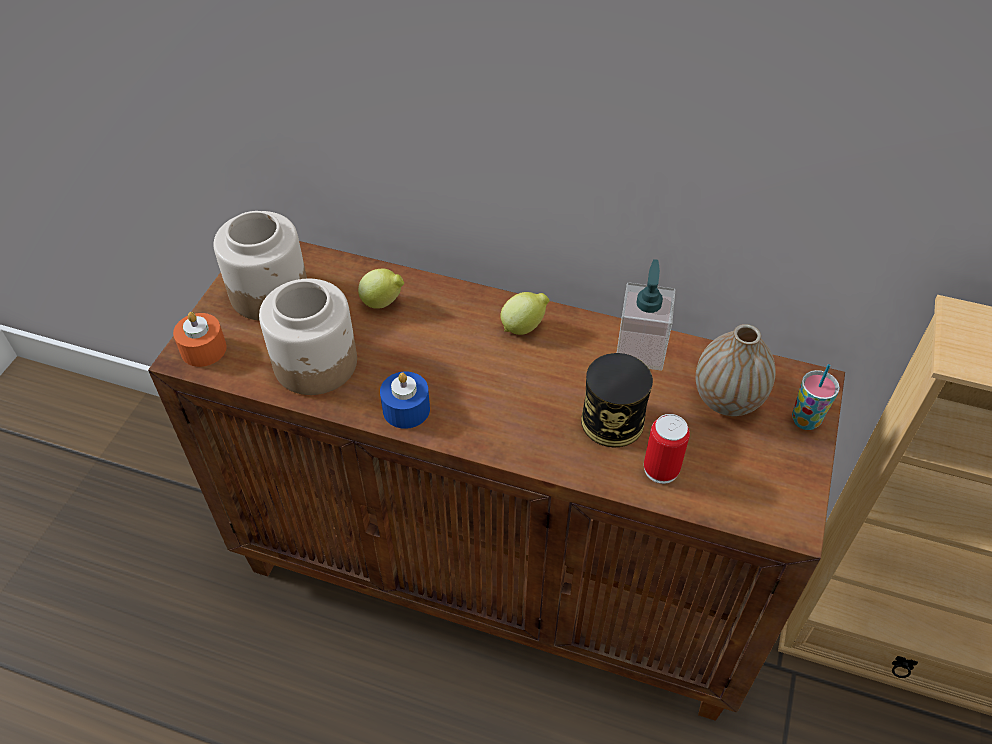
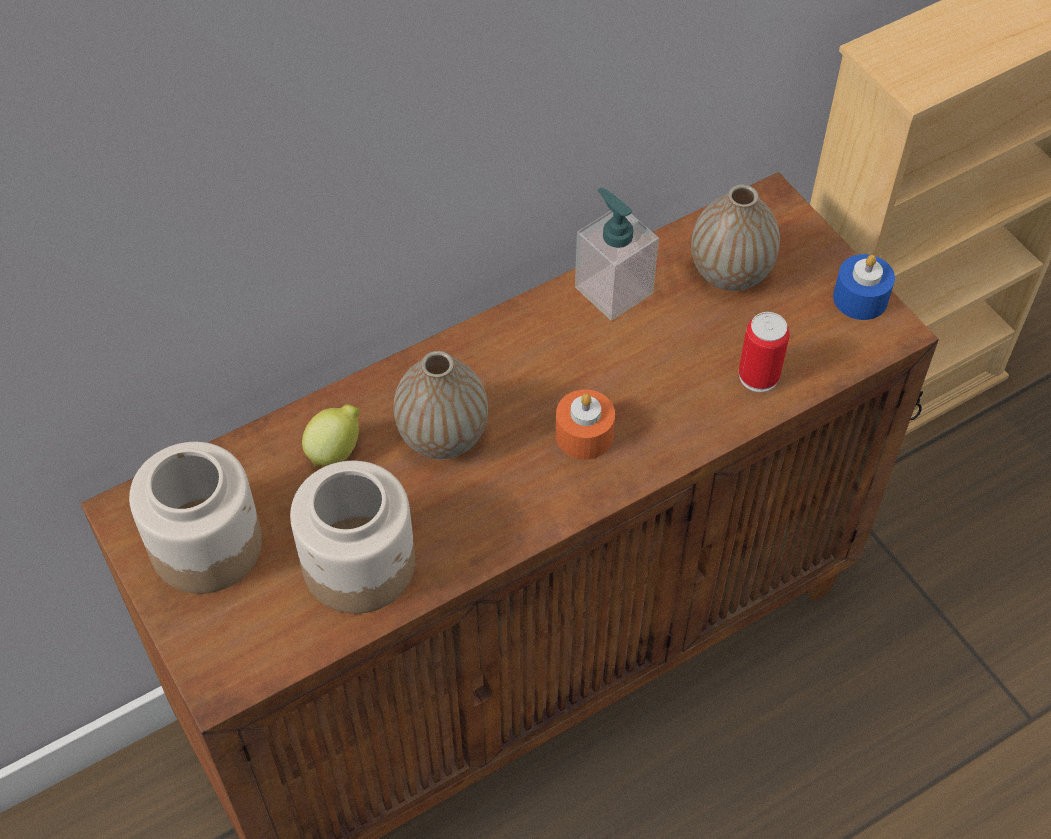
camera: 50 degrees left, 5 degrees up
orange candle [173,312,227,367] -> orange candle moved to [555,389,615,460]
blue candle [380,371,430,429] -> blue candle moved to [833,254,895,320]
lemon [500,292,550,335] -> none
can [581,353,653,447] -> none
cup [792,364,840,430] -> none
none -> vase [394,351,488,459]

